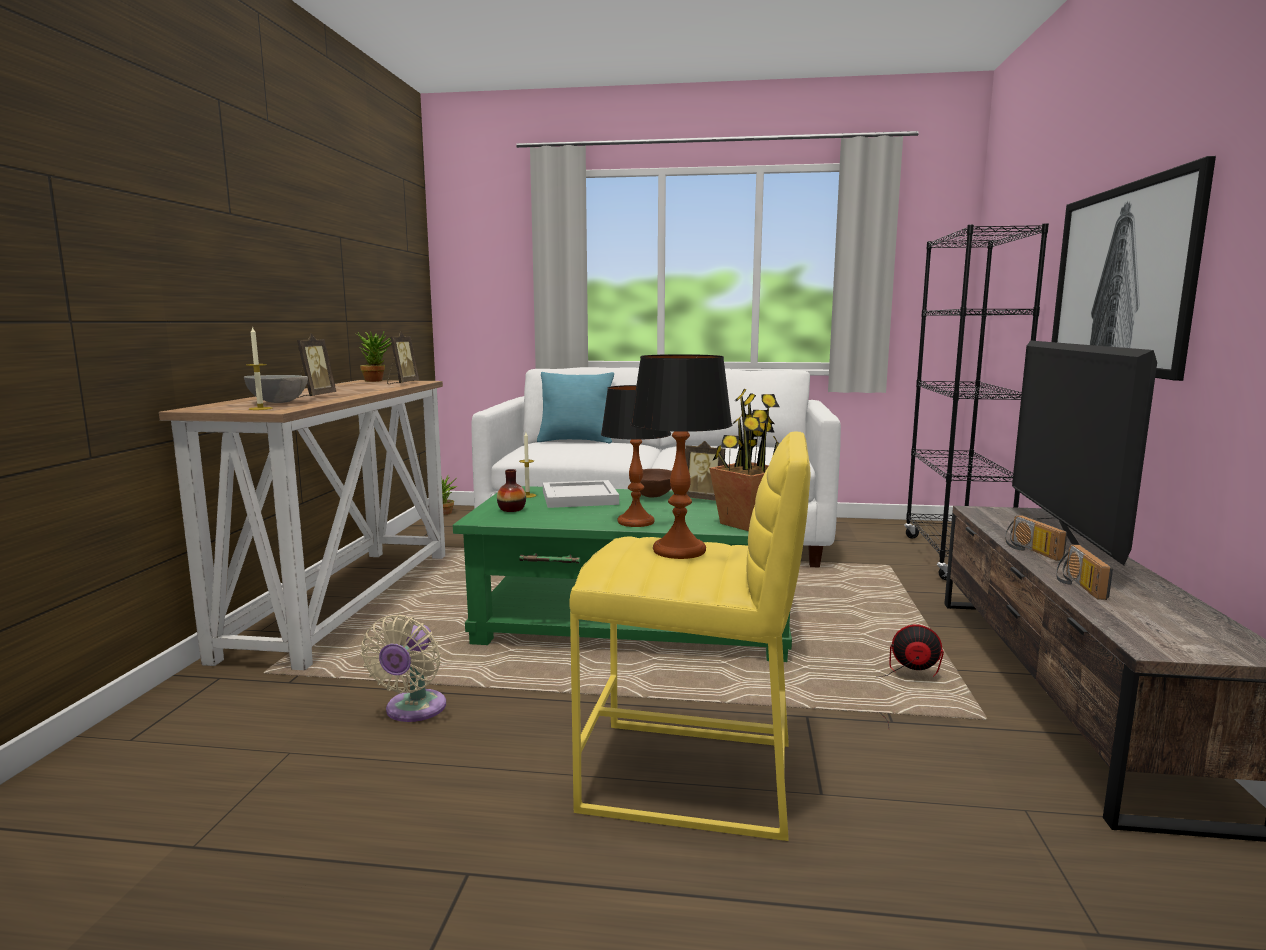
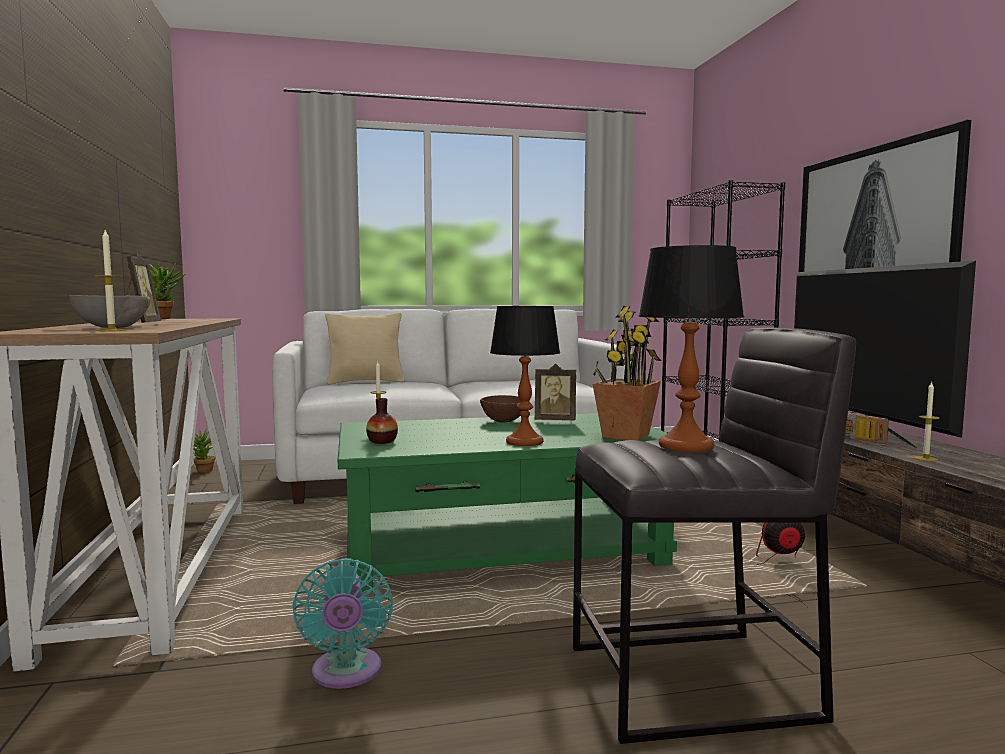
camera: 20 degrees left, 5 degrees down
beige fan [361,615,446,722] -> turquoise fan [292,558,393,689]
picture frame [387,331,419,384] -> none
turquoise pillow [537,372,614,443] -> beige pillow [325,313,405,385]
white tray [543,480,619,508] -> none
yellow stool [570,432,811,841] -> grey stool [573,328,856,744]
radio [1056,545,1113,600] -> candle [914,382,940,461]

